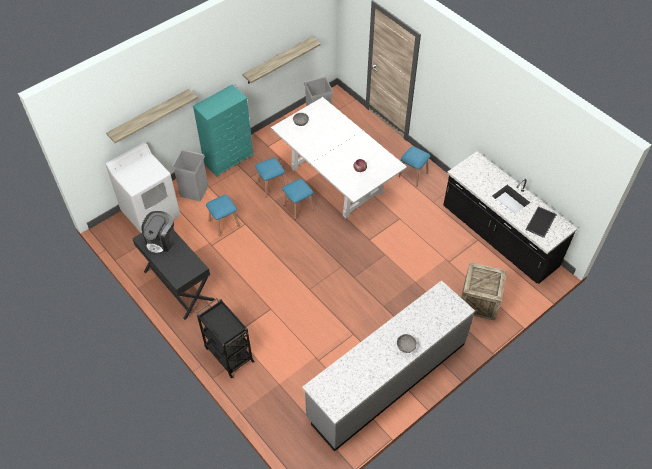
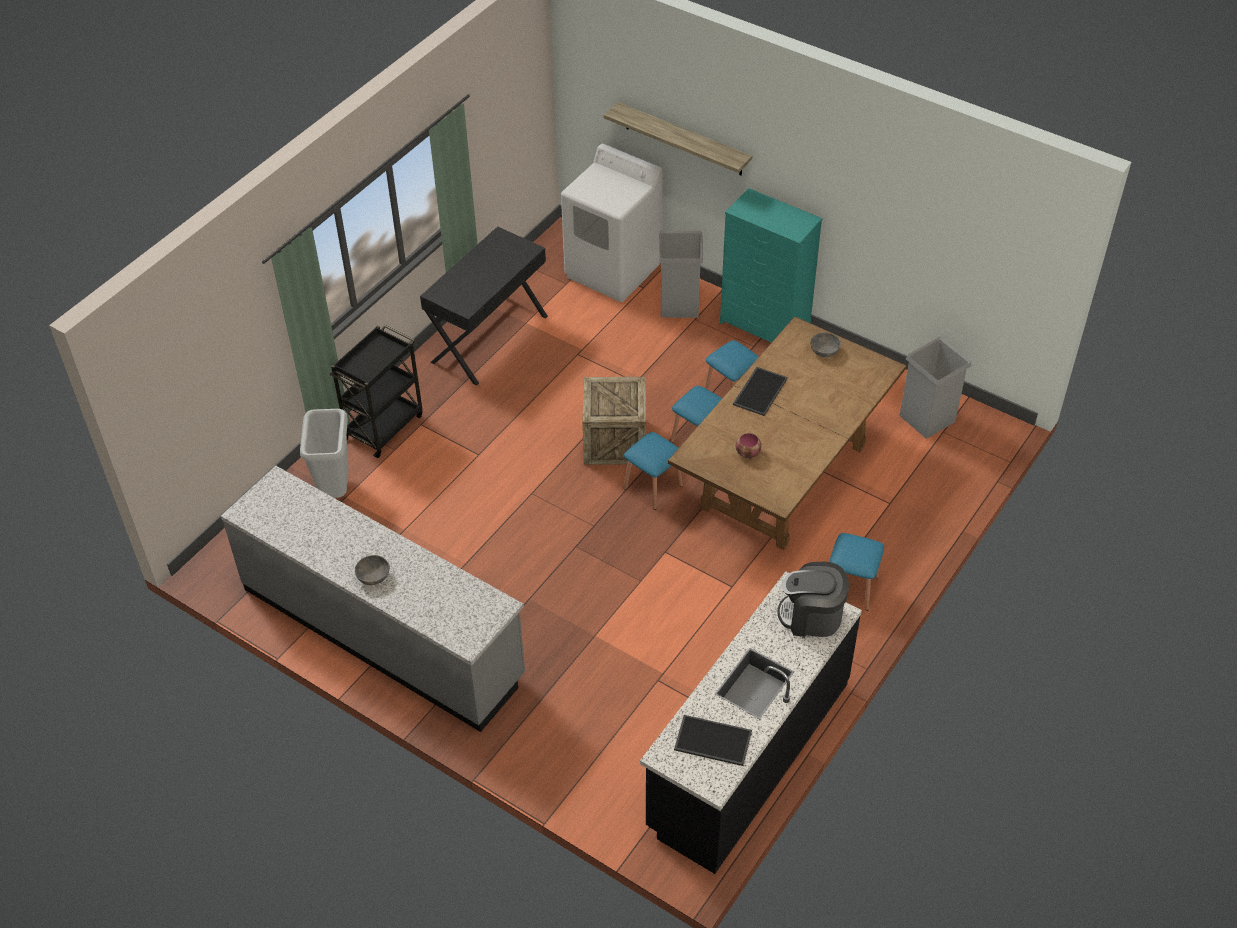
camera: 75 degrees right, 5 degrees down
coffee machine [141,211,176,254] -> coffee machine moved to [777,562,849,637]
blue stool [206,195,240,236] -> blue stool moved to [624,432,683,510]
shelf [242,36,321,84] -> none
white dining table [271,97,407,219] -> brown dining table [668,317,907,550]
crate [461,262,507,321] -> crate moved to [582,377,646,464]
none -> grey trash can [300,409,349,498]
none -> tray [733,367,788,416]

